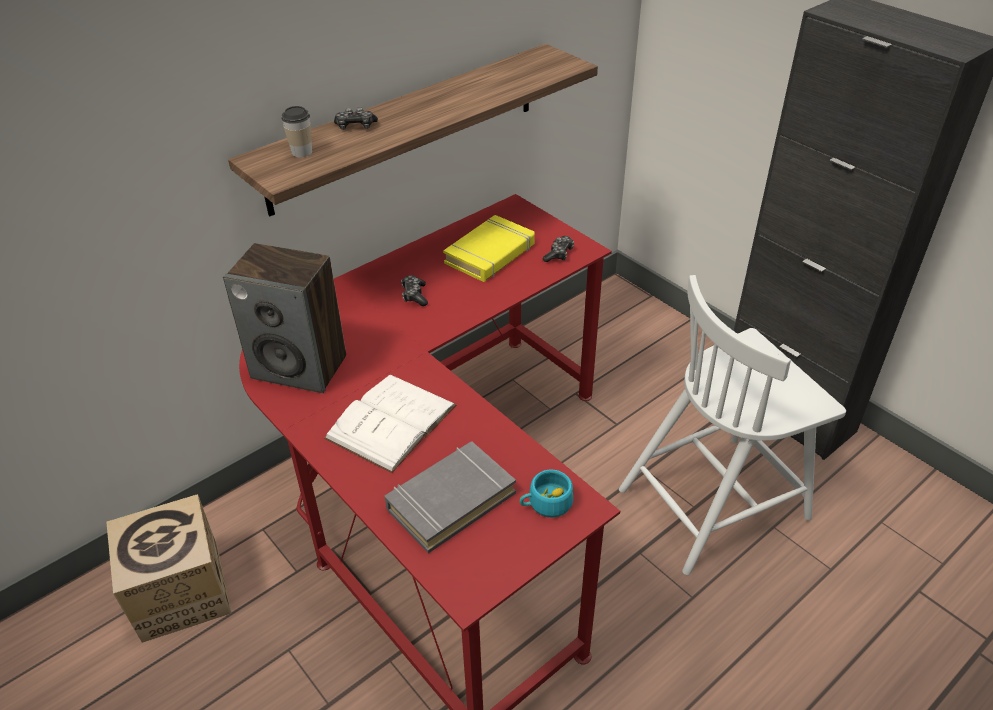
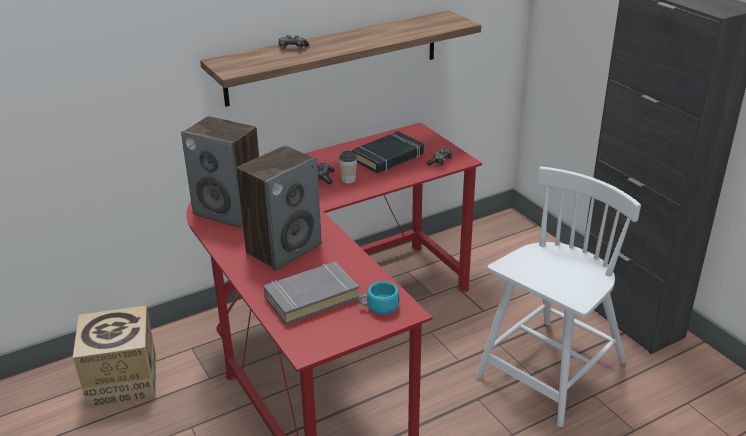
camera: 10 degrees right, 10 degrees down
cup [281,106,312,157] -> cup moved to [339,151,357,183]
white book [324,374,456,473] -> speaker [237,145,322,271]
yellow book [443,215,535,282] -> black book [352,131,424,173]
white chair [619,275,846,575] -> white chair turned 150 degrees clockwise [476,166,641,427]

